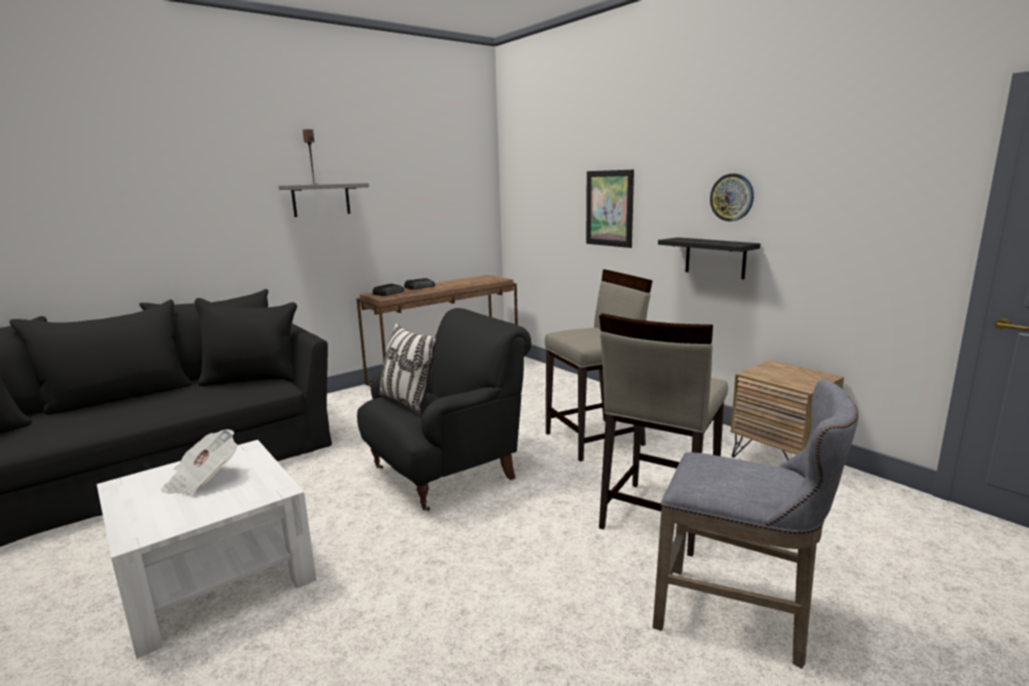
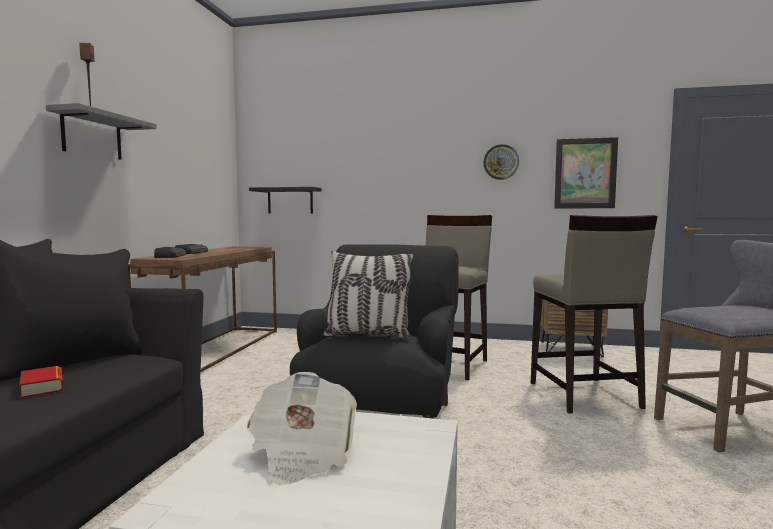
camera: 40 degrees left, 10 degrees down
picture [586,170,634,248] -> picture moved to [554,137,618,208]
black shelf [658,237,760,279] -> black shelf moved to [249,187,321,214]
none -> book [19,366,63,398]

